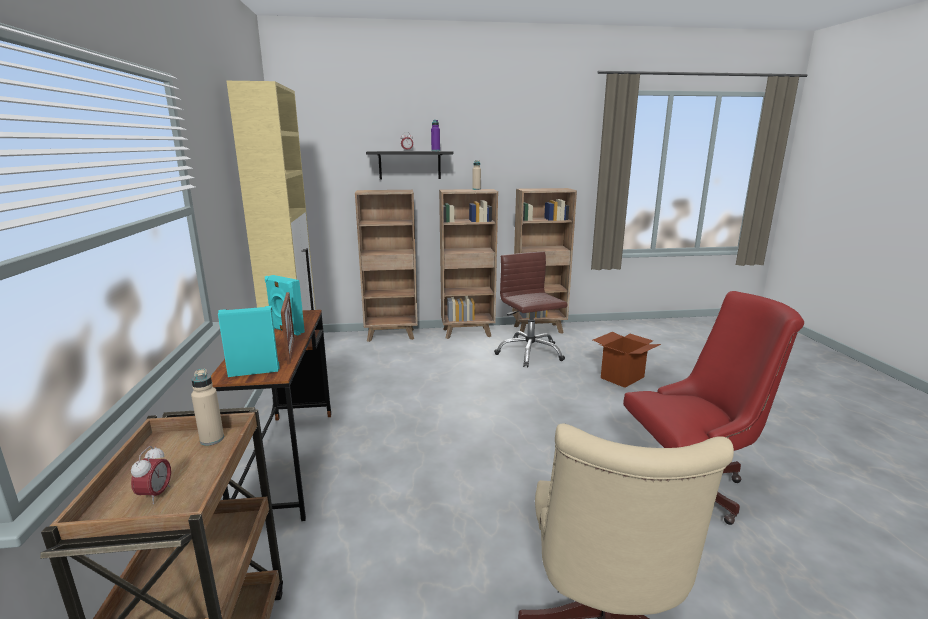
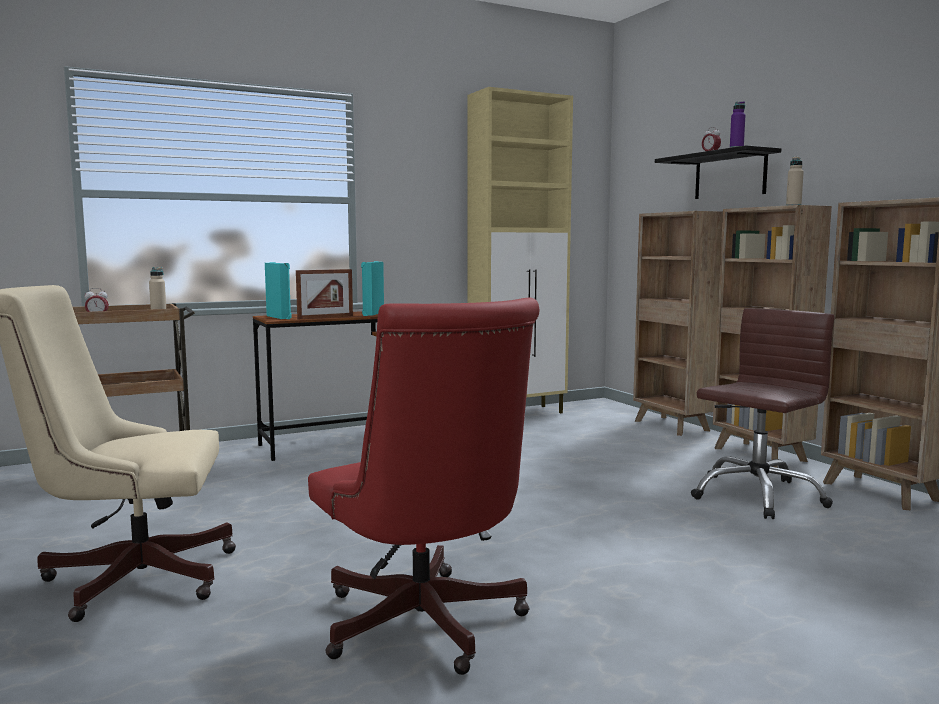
camera: 70 degrees right, 10 degrees down
cardboard box [593,332,661,388] -> none

